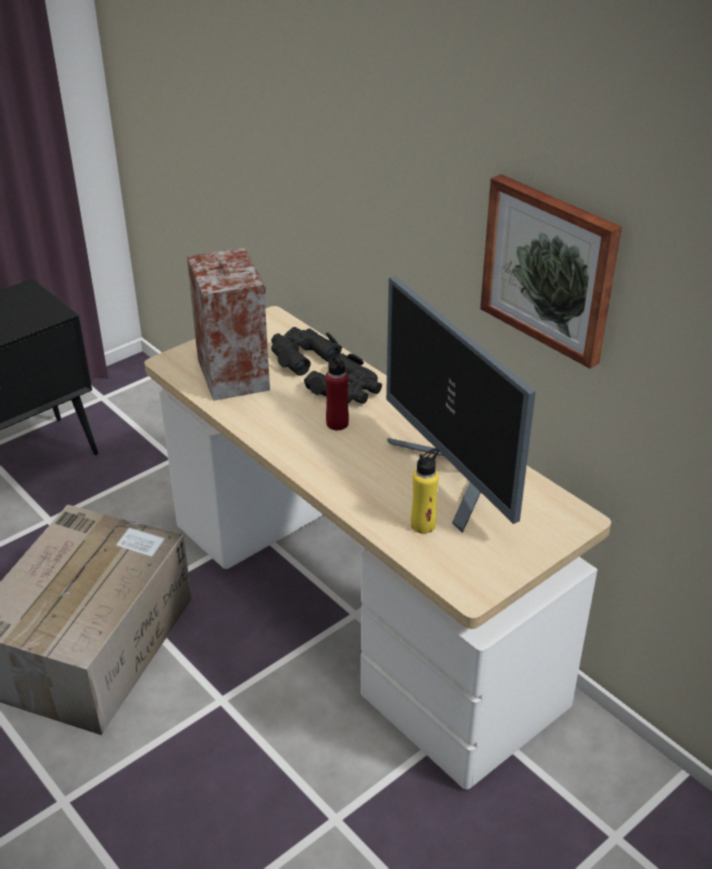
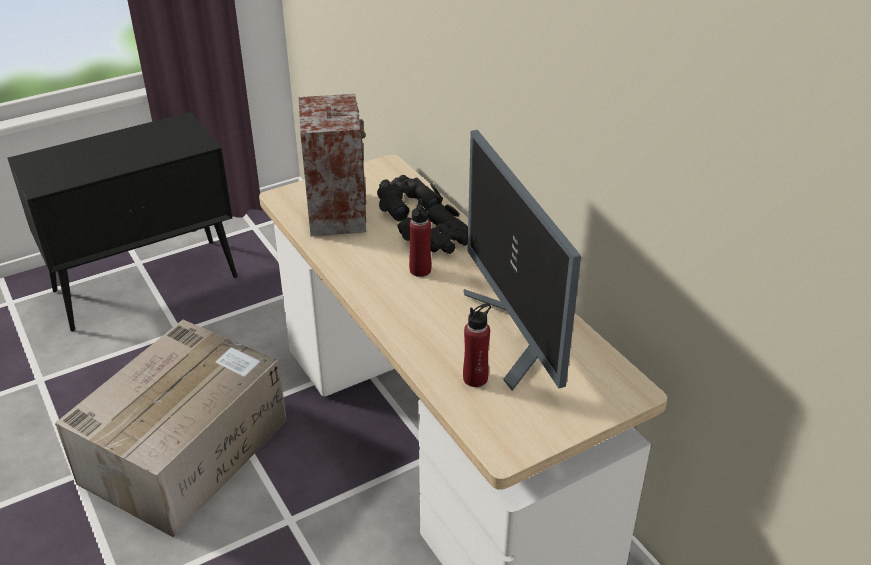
camera: 10 degrees right, 0 degrees up
yellow bottle [411,448,439,534] -> red bottle [463,303,491,387]
picture [480,174,622,369] -> none

